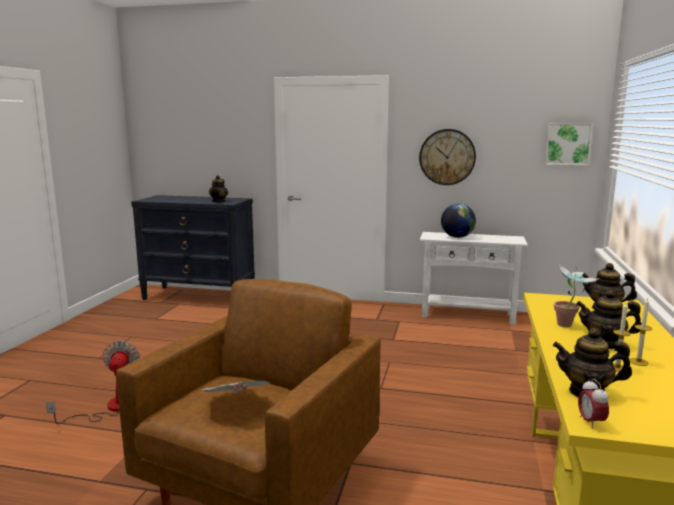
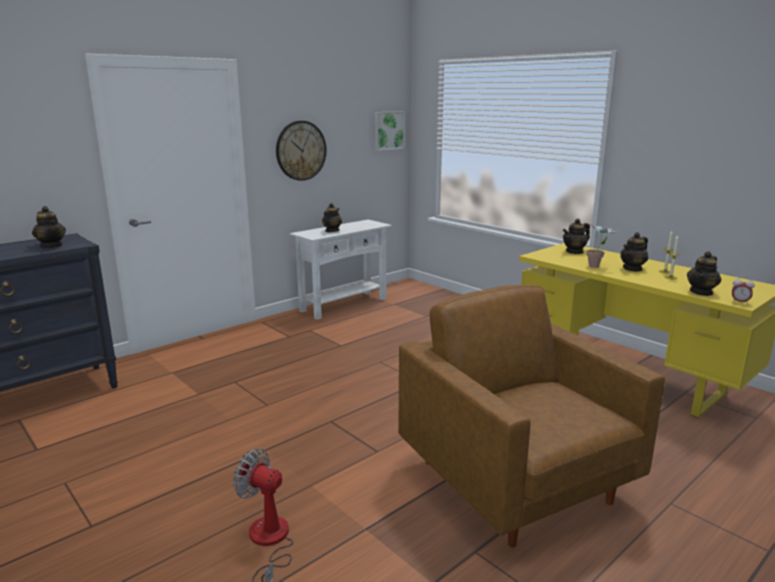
camera: 55 degrees left, 5 degrees up
newspaper [201,381,271,394] -> none
globe [441,204,476,238] -> teapot [322,203,342,232]

